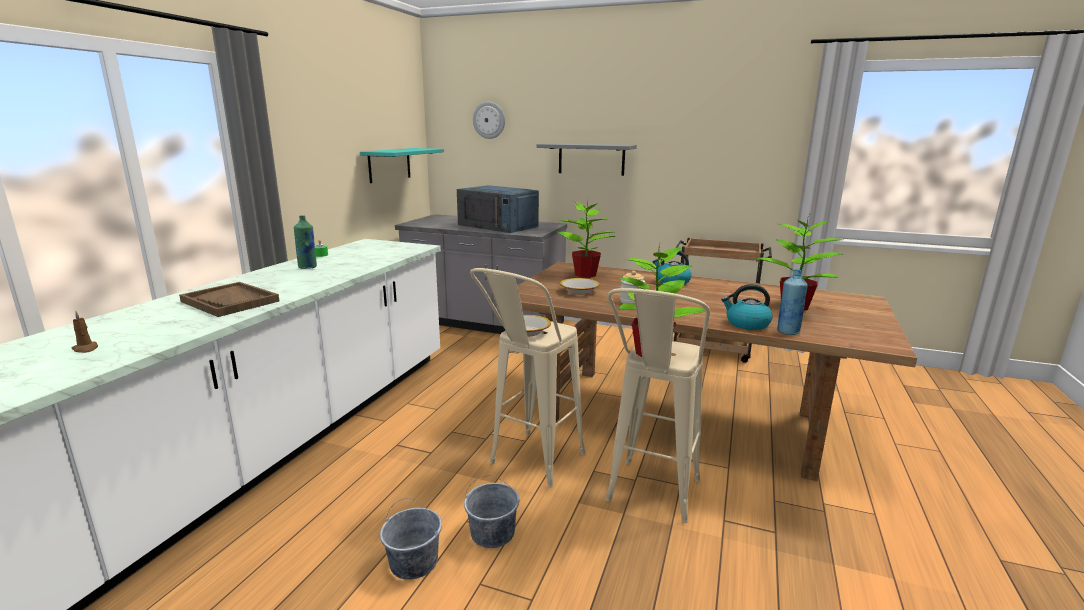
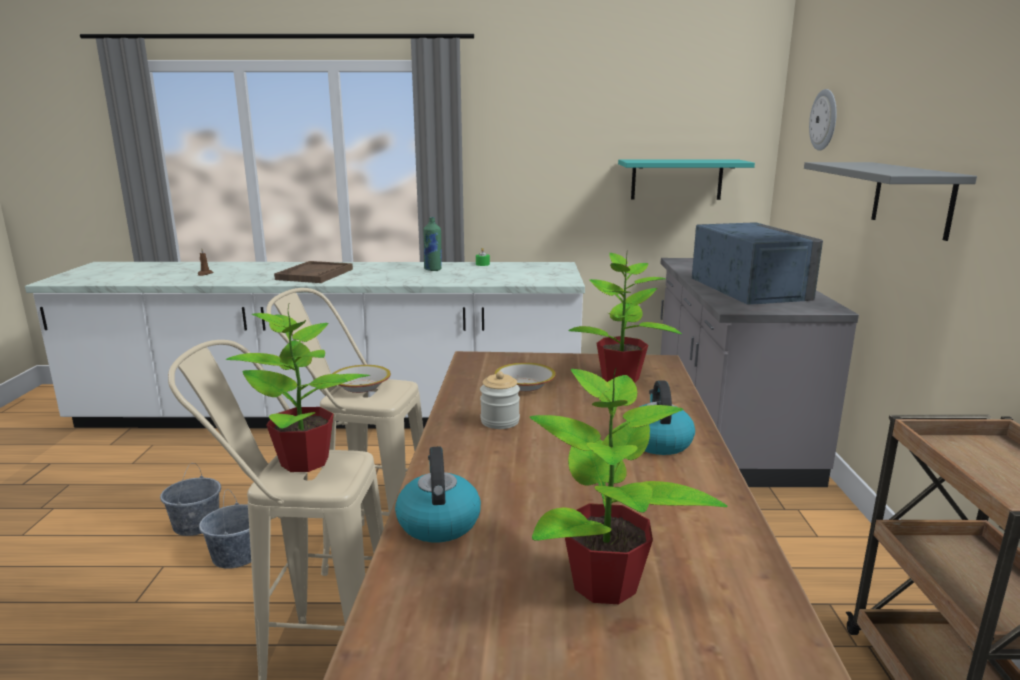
camera: 70 degrees right, 0 degrees up
blue microwave [457,185,539,233] -> blue microwave turned 150 degrees clockwise [692,222,823,305]
blue bottle [777,269,808,335] -> none

